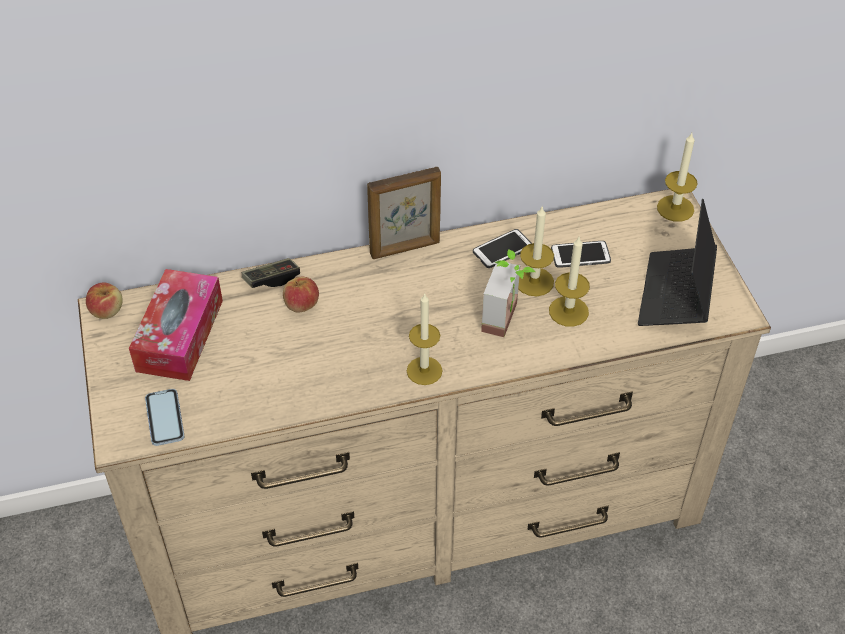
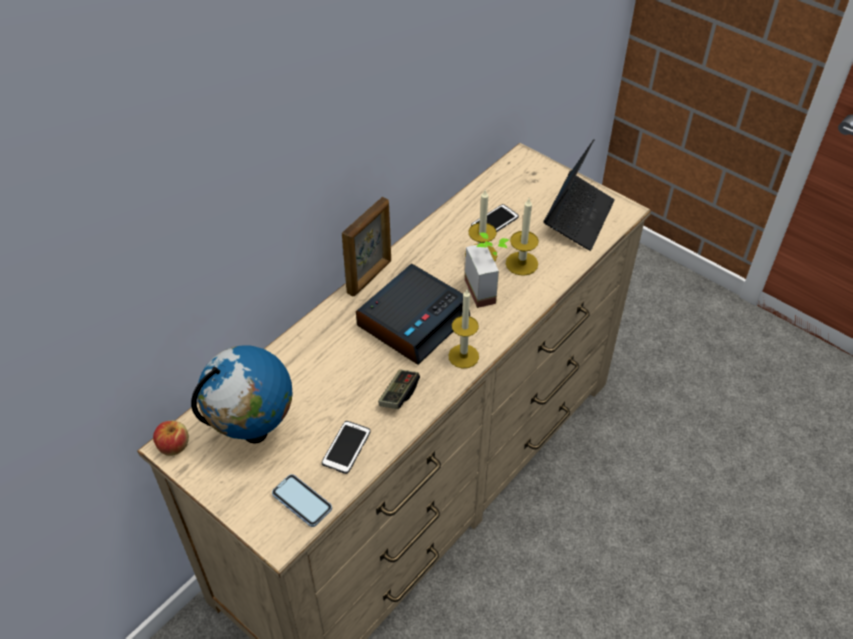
camera: 35 degrees left, 0 degrees up
tissue box [129,269,223,381] -> globe [191,345,292,444]
game controller [242,258,300,288] -> game controller moved to [378,370,420,409]
apple [283,277,319,312] -> none
phone [473,229,532,268] -> phone moved to [322,421,371,474]
laptop [638,199,717,326] -> laptop turned 135 degrees counterclockwise [543,139,615,251]
candle [657,133,698,222] -> none
none -> alarm clock [356,264,470,365]

